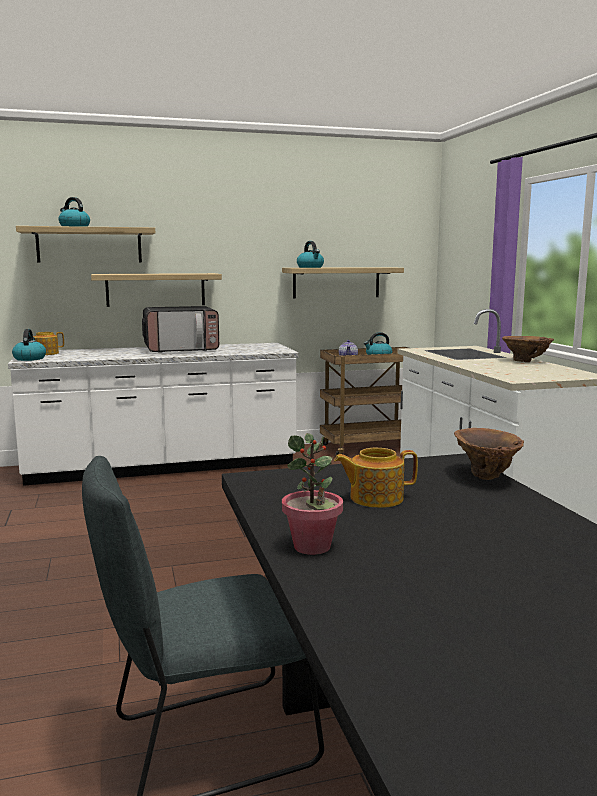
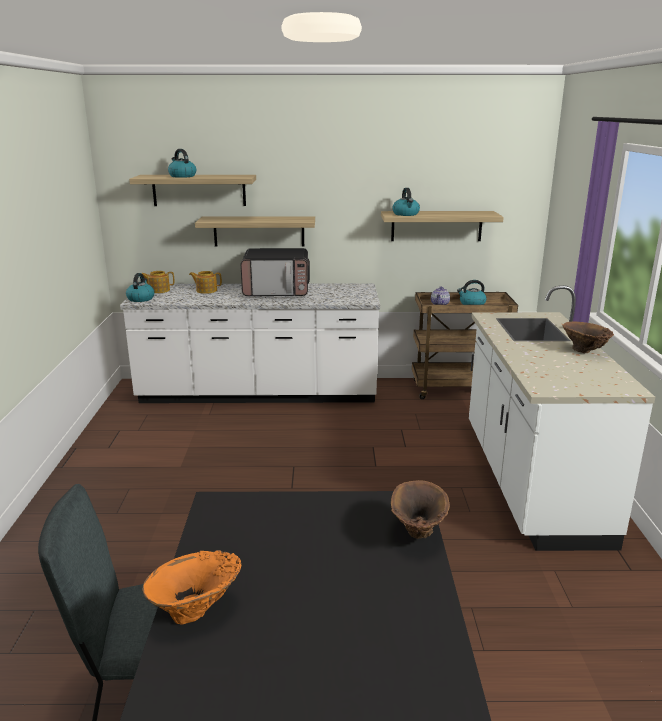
camera: 15 degrees right, 10 degrees up
potted plant [282,433,343,555] -> orange vase [142,550,241,625]
teapot [334,448,418,508] -> teapot moved to [189,271,222,294]

